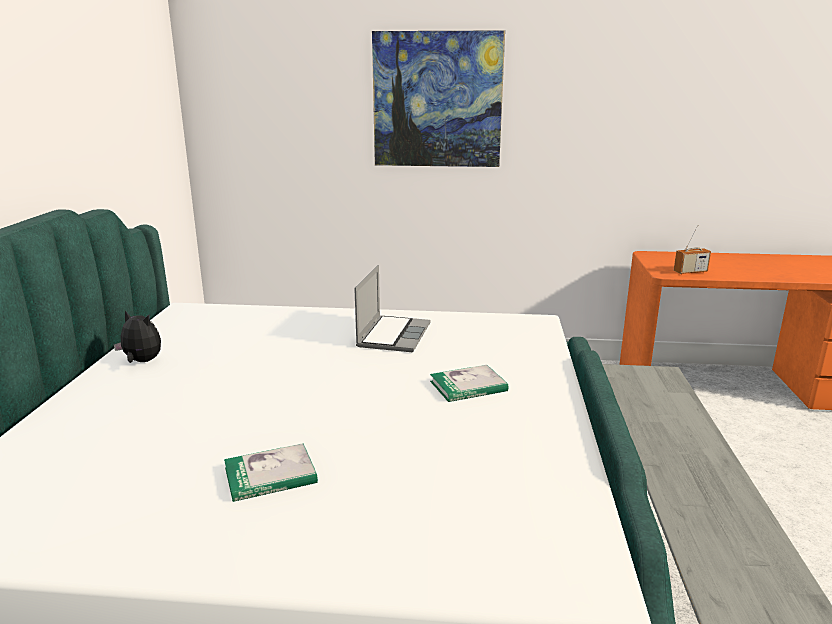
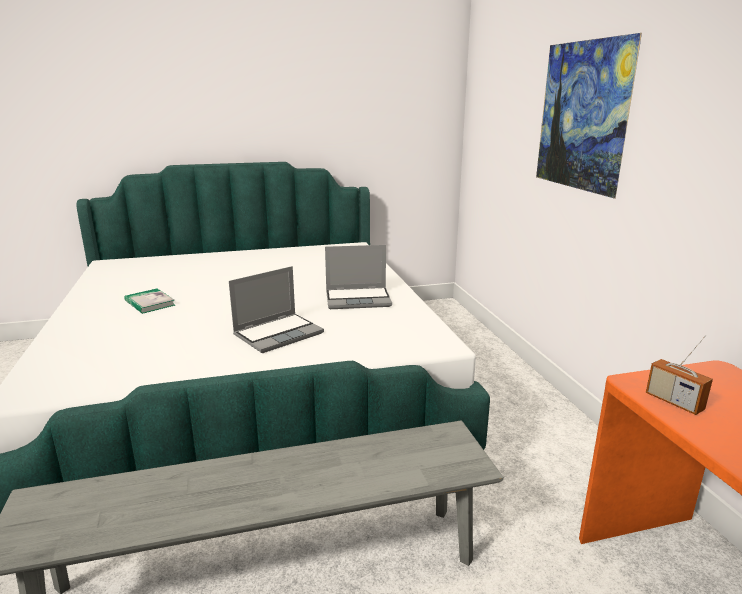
camera: 70 degrees right, 0 degrees up
plush toy [113,310,161,363] -> none
book [430,365,508,402] -> laptop [229,266,324,353]

